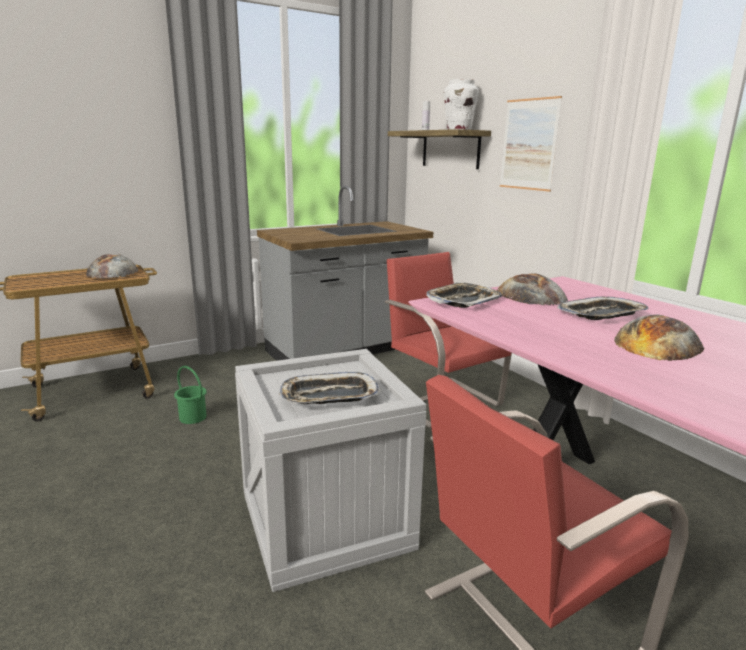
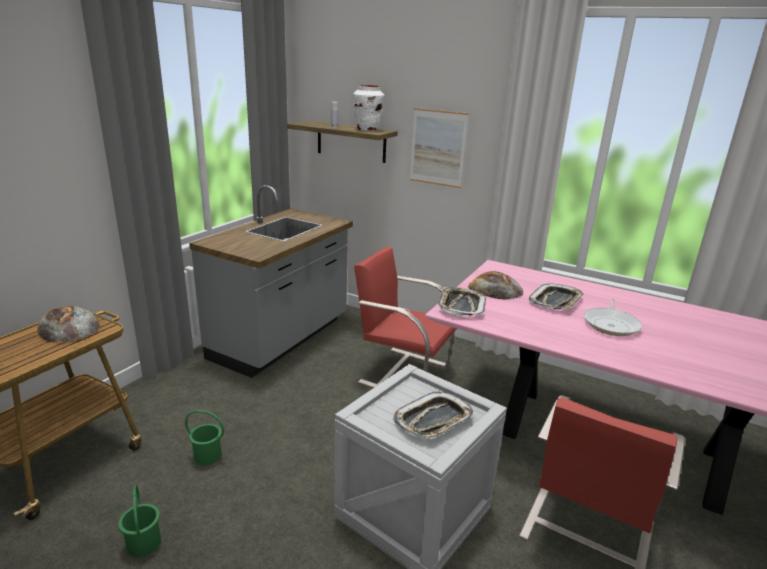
camera: 30 degrees left, 5 degrees up
bread [614,315,705,361] -> frying pan [584,299,642,336]
none -> green bucket [118,485,161,557]

